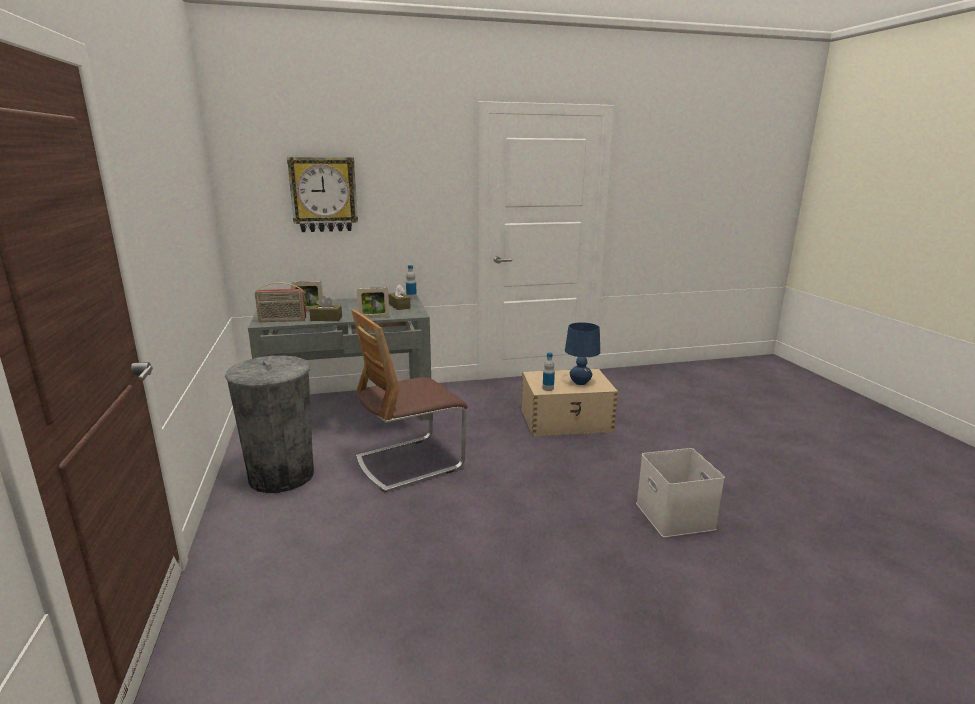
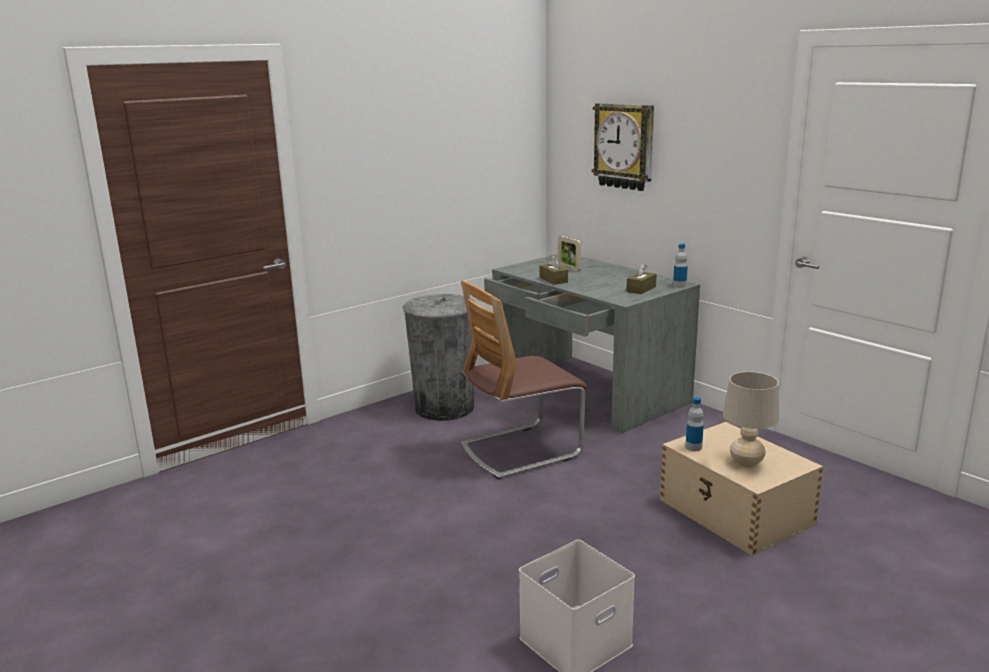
camera: 65 degrees right, 0 degrees up
radio [255,282,306,322] -> none
chair [351,309,468,493] -> chair turned 60 degrees counterclockwise [461,280,587,480]
picture frame [357,287,389,319] -> none
blue table lamp [565,322,600,385] -> beige table lamp [723,372,779,468]

